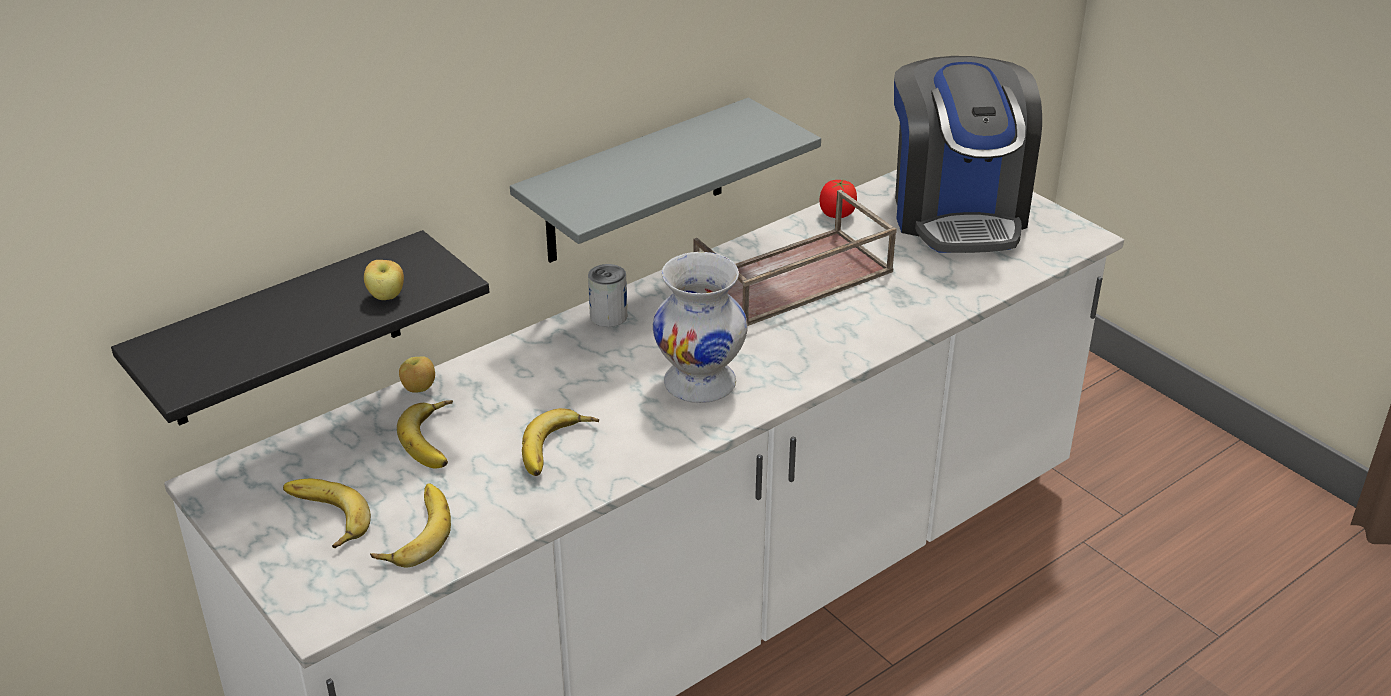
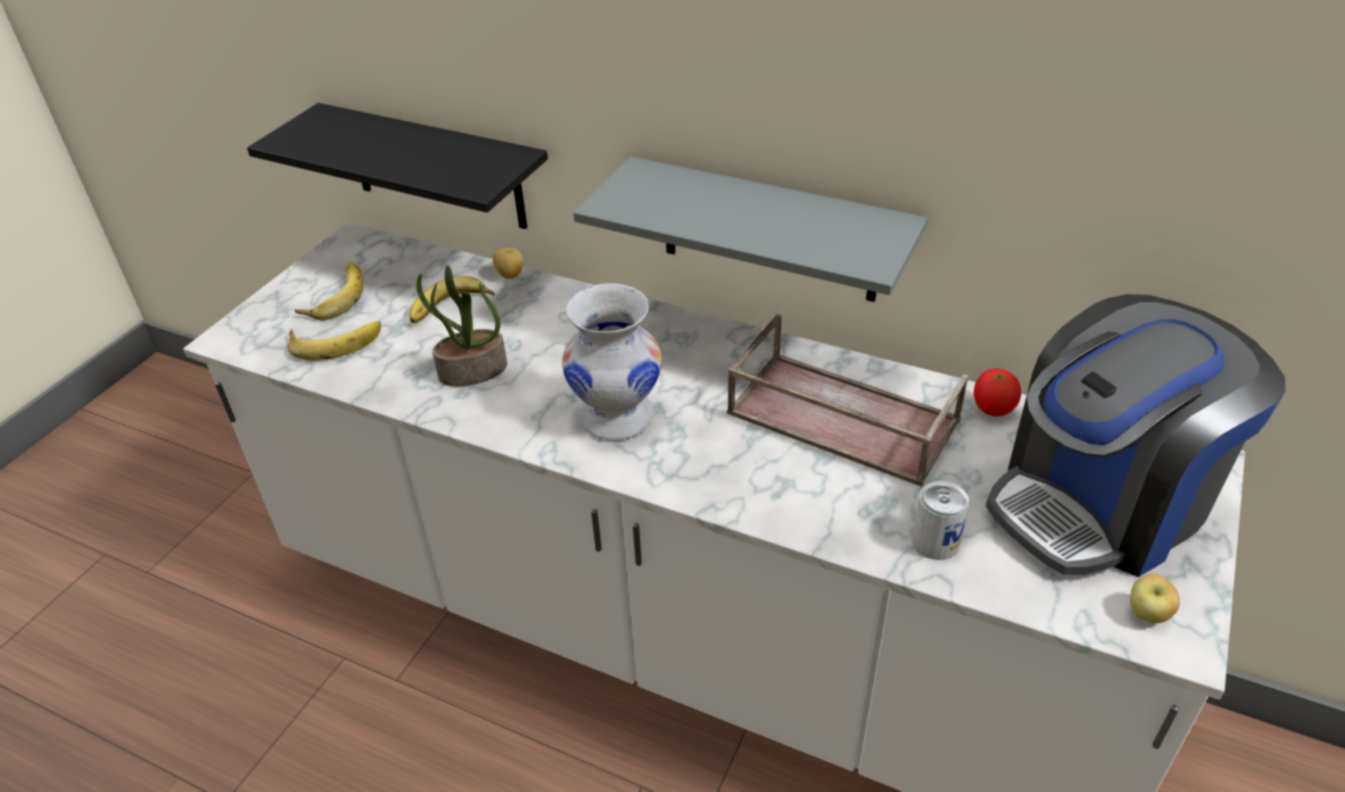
camera: 65 degrees right, 5 degrees up
apple [364,260,404,300] -> apple moved to [1130,574,1180,623]
banana [522,408,599,476] -> potted plant [416,265,507,387]
can [588,264,627,327] -> can moved to [912,481,969,560]

